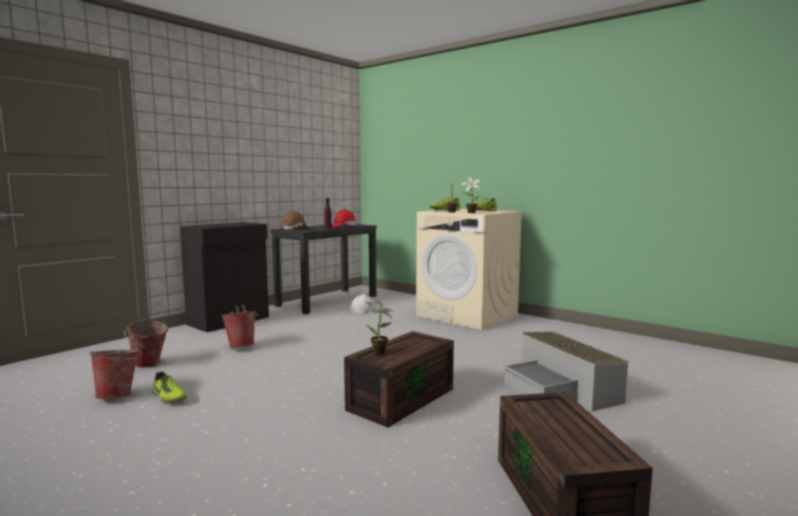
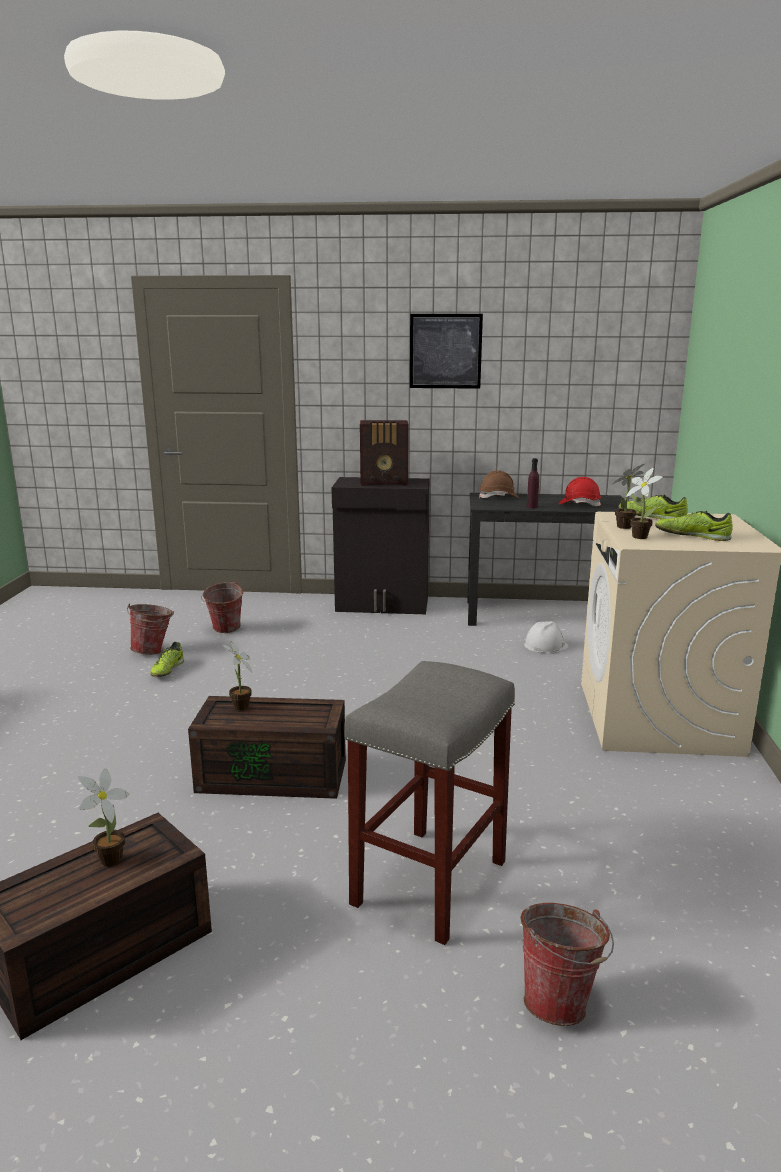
camera: 55 degrees right, 10 degrees up
bucket [221,310,258,348] -> bucket moved to [520,903,614,1026]
grey storage box [504,332,629,411] -> grey stool [344,661,515,945]
none -> potted plant [78,769,130,867]
none -> radio [360,420,409,486]
none -> picture [410,314,483,389]

